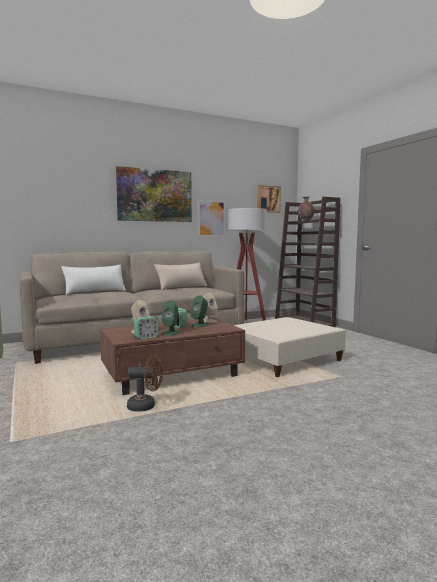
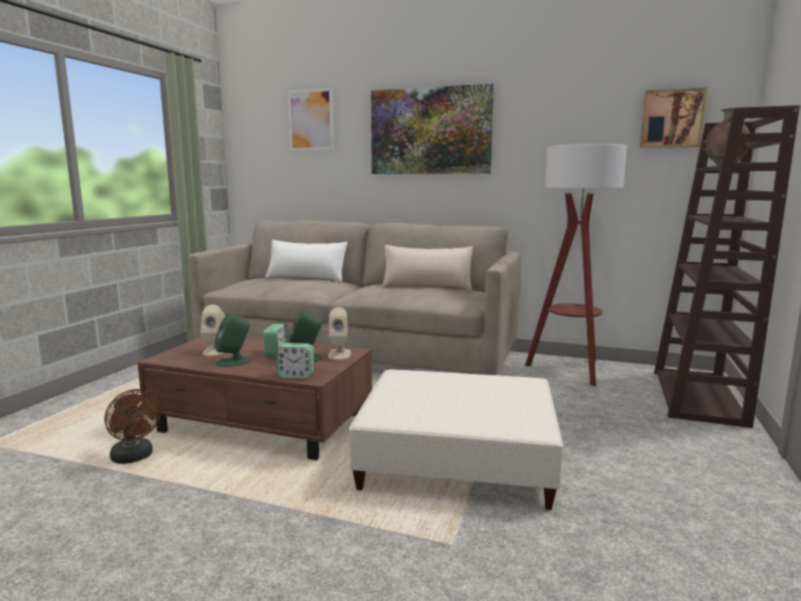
camera: 45 degrees right, 5 degrees up
alarm clock [134,316,159,340] -> alarm clock moved to [276,343,314,379]
picture [198,200,225,237] -> picture moved to [288,88,334,151]

